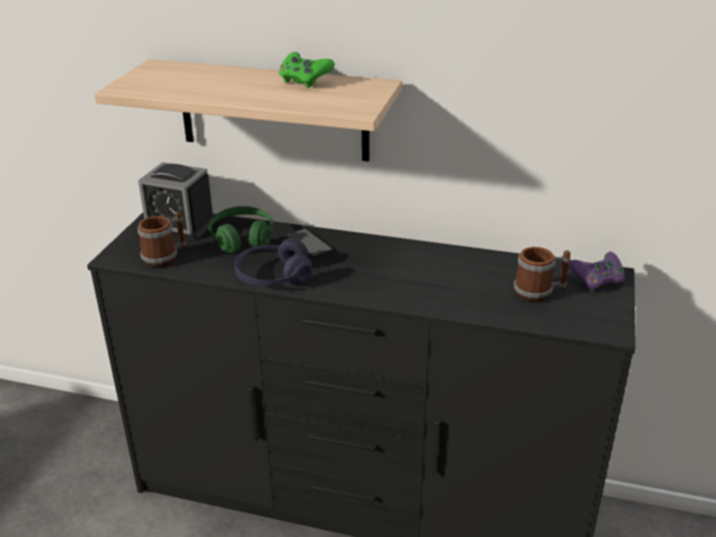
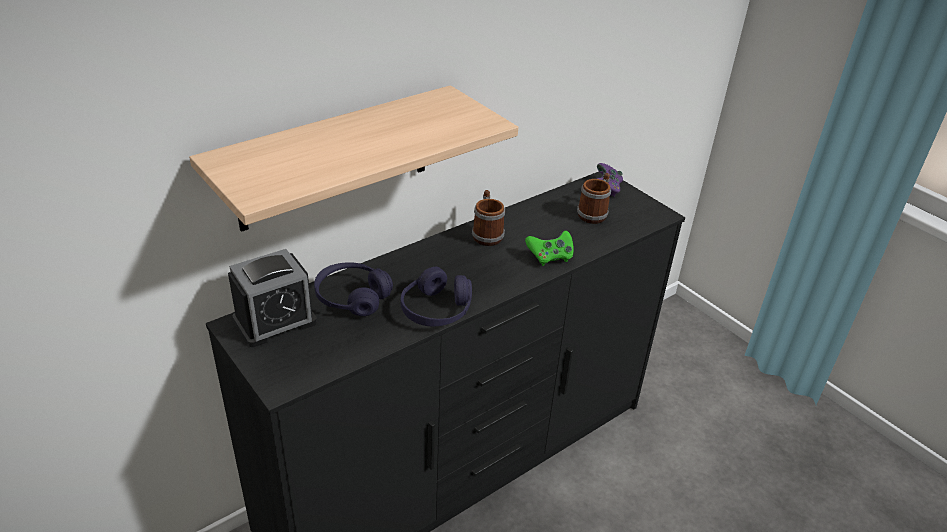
camera: 55 degrees left, 5 degrees up
mug [138,211,188,268] -> mug moved to [472,190,505,246]
green headphones [209,206,273,253] -> purple headphones [314,262,393,316]
green game controller [279,52,335,88] -> green game controller moved to [525,231,574,266]
phone [286,229,333,258] -> none

